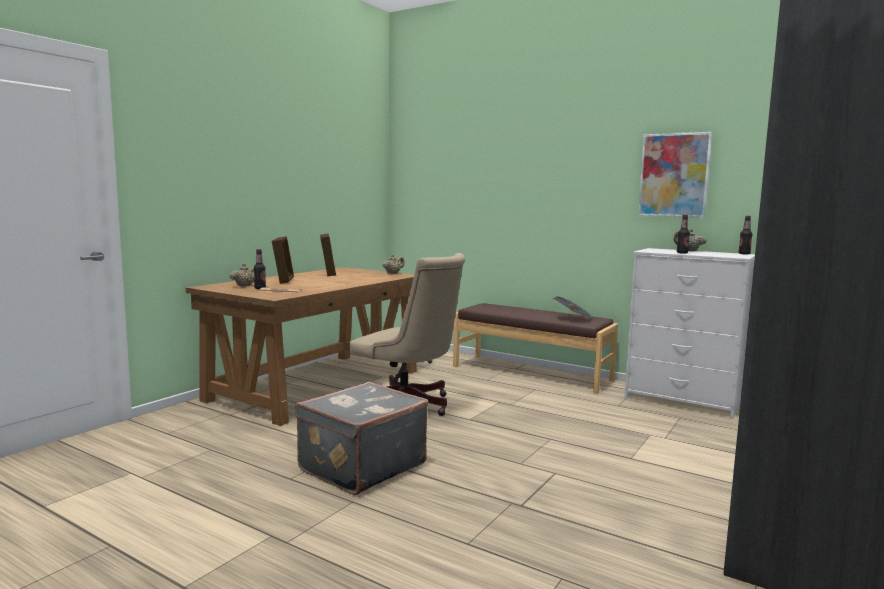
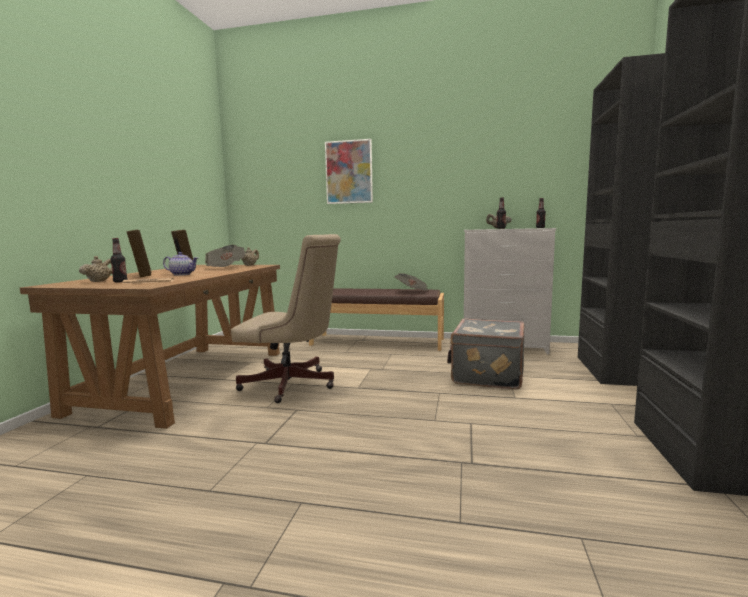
camera: 20 degrees left, 0 degrees up
grey suitcase [295,382,428,495] -> grey suitcase moved to [447,319,524,389]
picture [638,132,712,218] -> picture moved to [325,139,373,204]
none -> teapot [163,252,198,276]
none -> newspaper [205,245,245,267]

